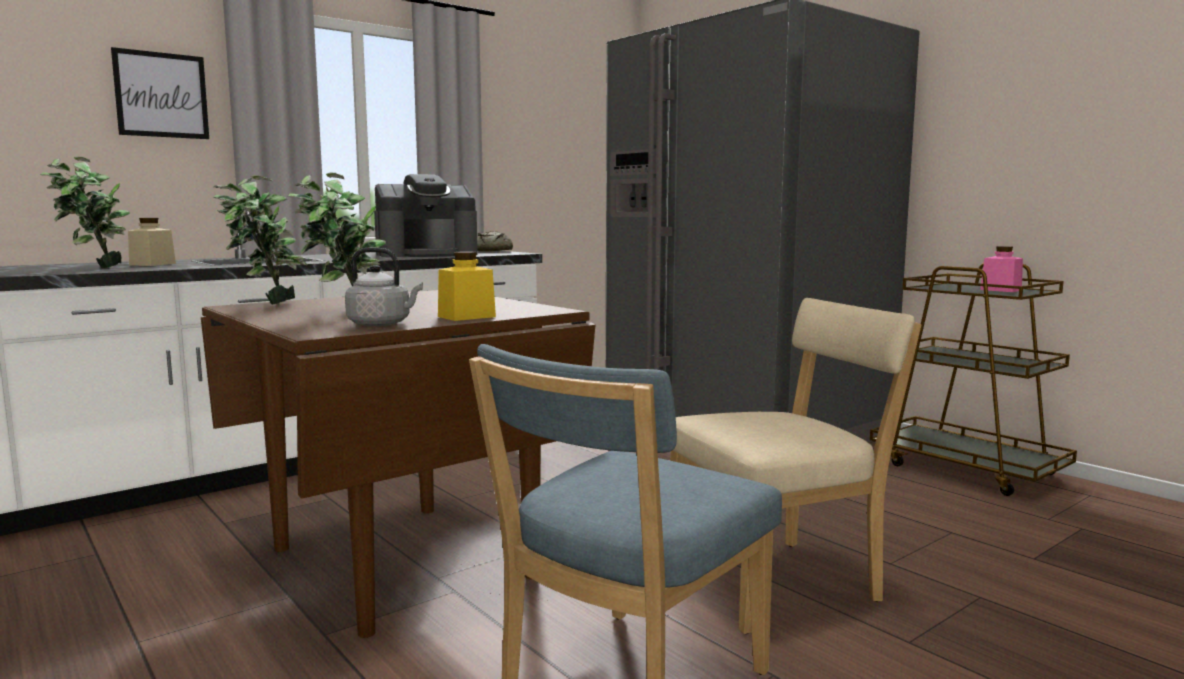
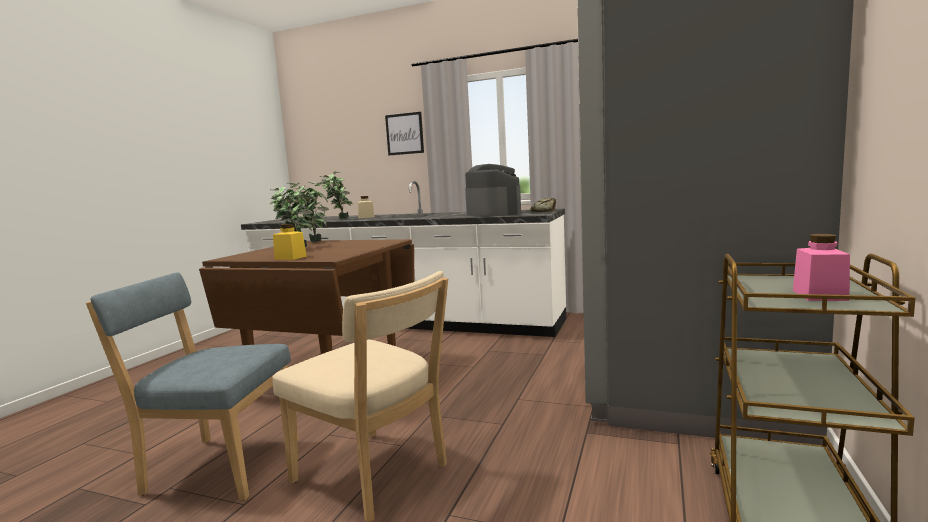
camera: 60 degrees right, 0 degrees up
grey kettle [345,247,423,326] -> none
coffee machine [374,174,478,257] -> coffee machine turned 150 degrees counterclockwise [465,164,521,217]

